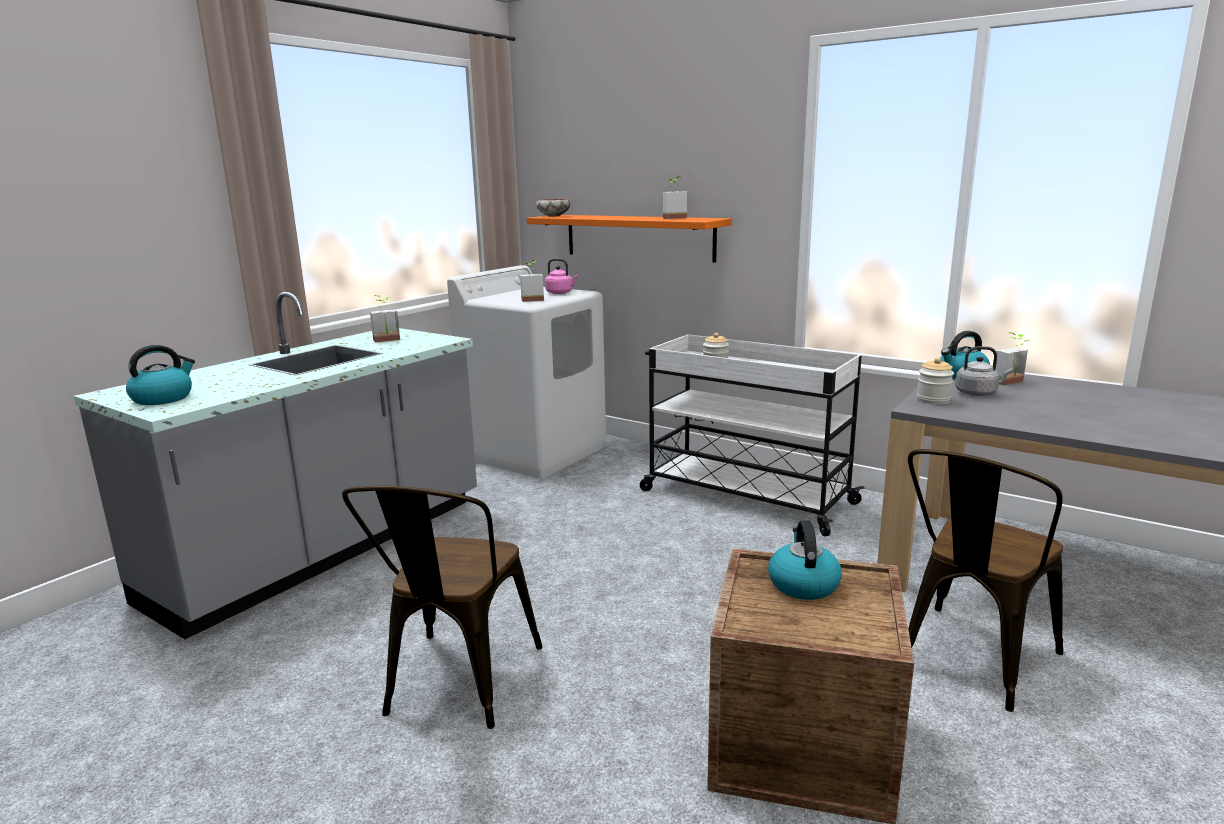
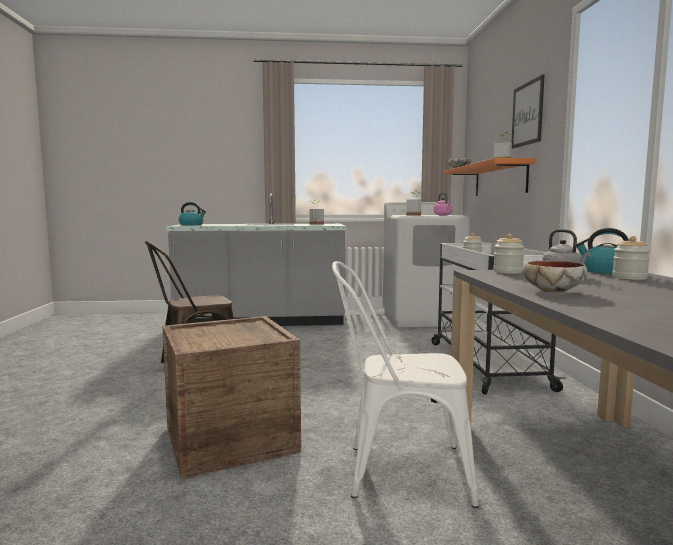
camera: 50 degrees right, 10 degrees down
kettle [768,520,842,600] -> none
brown chair [908,449,1063,712] -> white chair [332,261,479,508]
potted plant [995,332,1031,386] -> jar [612,236,650,280]
none -> picture [511,74,545,149]
none -> bowl [523,261,588,293]

